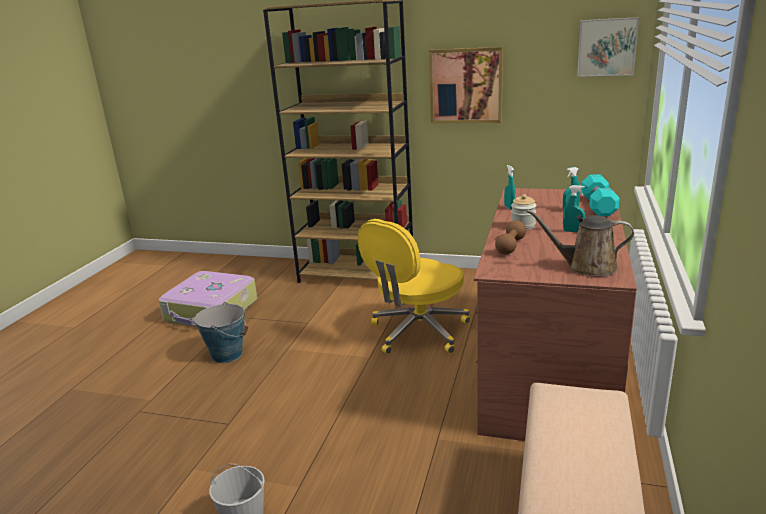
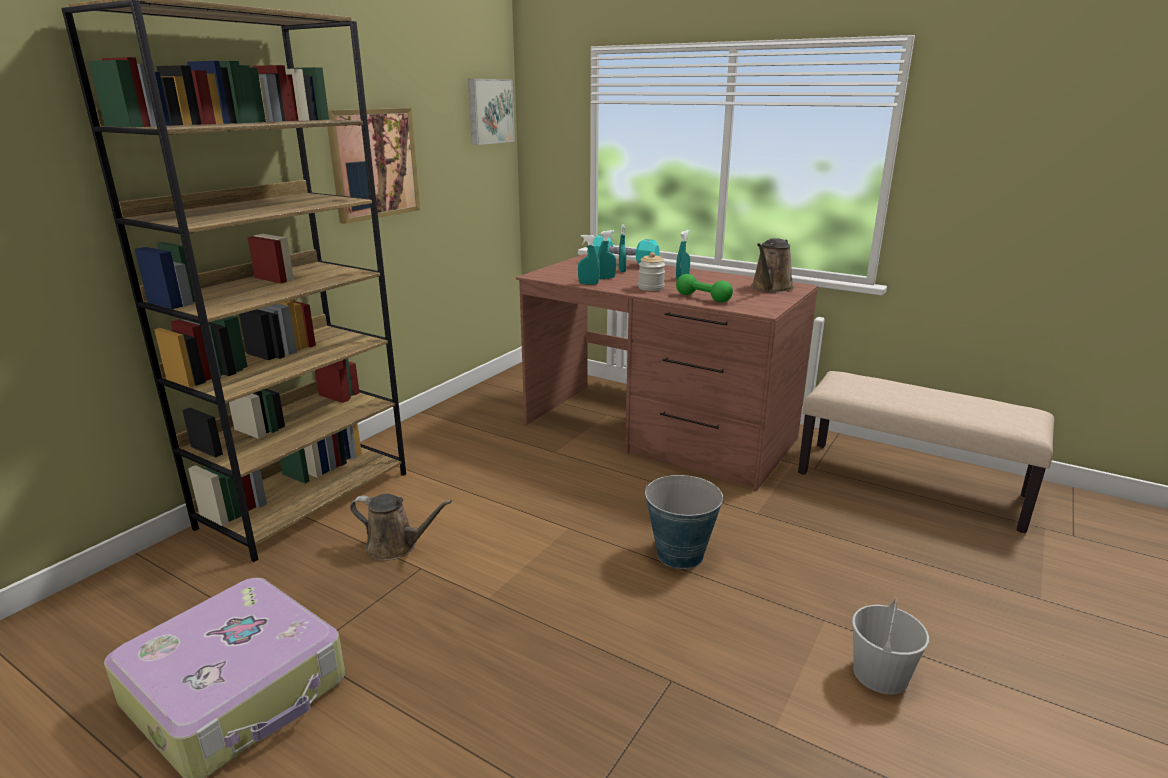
camera: 75 degrees left, 0 degrees up
bucket [194,302,248,363] -> bucket moved to [645,475,724,569]
yellow office chair [358,219,470,354] -> none
brown dumbbell [495,220,526,255] -> green dumbbell [676,274,733,303]
none -> brown watering can [350,494,452,561]
none -> turquoise spray bottle [598,230,616,279]

